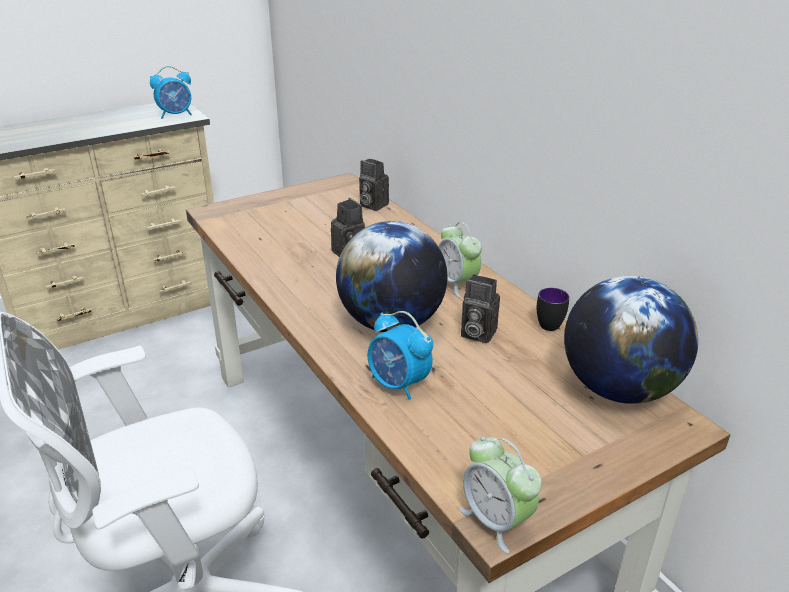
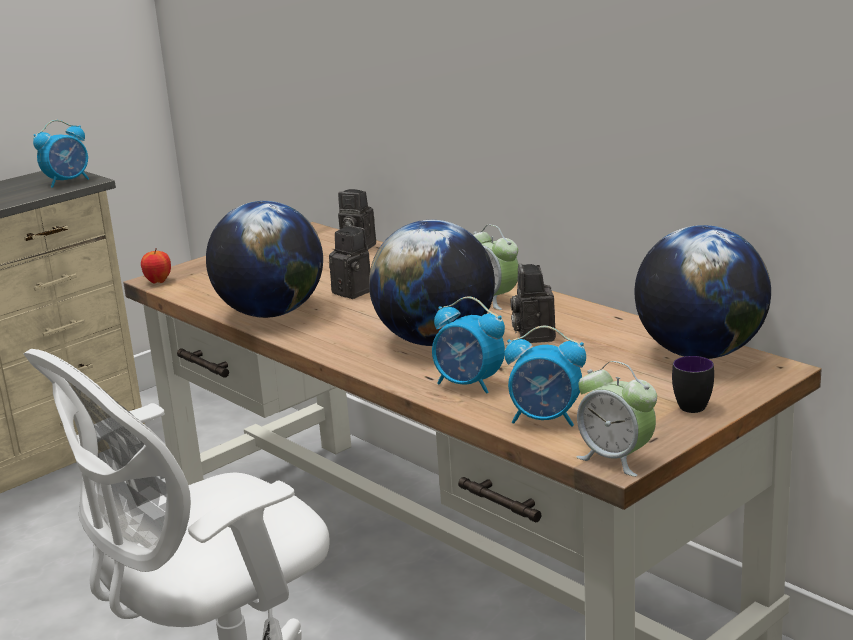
camera: 10 degrees left, 10 degrees down
camera [461,275,500,343] -> camera turned 75 degrees clockwise [510,263,556,343]
mug [537,288,569,331] -> mug moved to [672,356,714,413]
none -> apple [141,248,171,284]
none -> globe [206,201,323,318]
none -> alarm clock [505,326,586,427]

